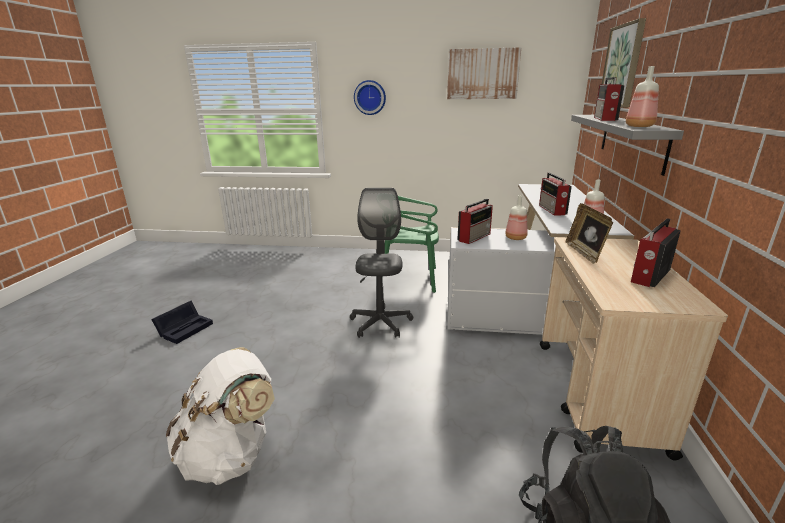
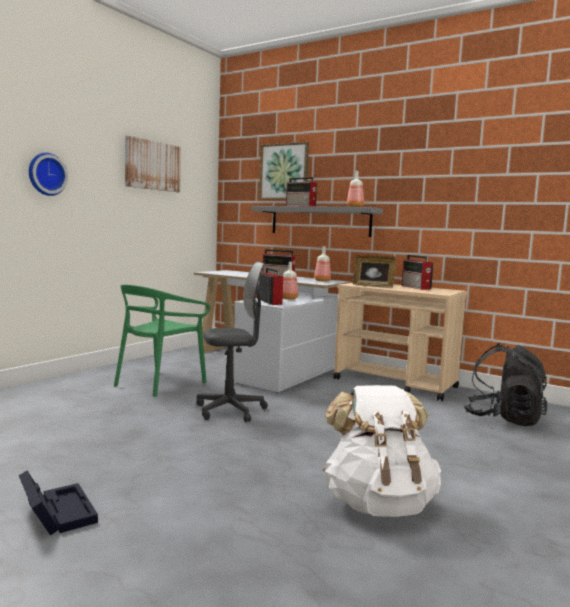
camera: 65 degrees left, 15 degrees down
grey office chair [350,188,413,338] -> grey office chair turned 135 degrees clockwise [197,261,268,422]

